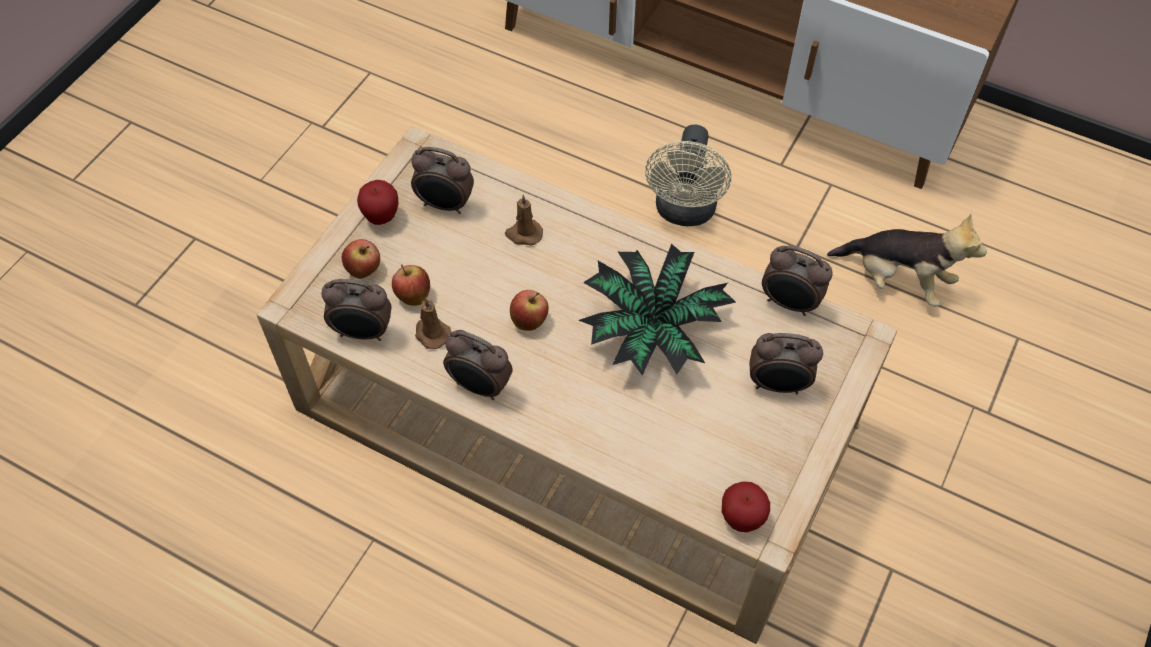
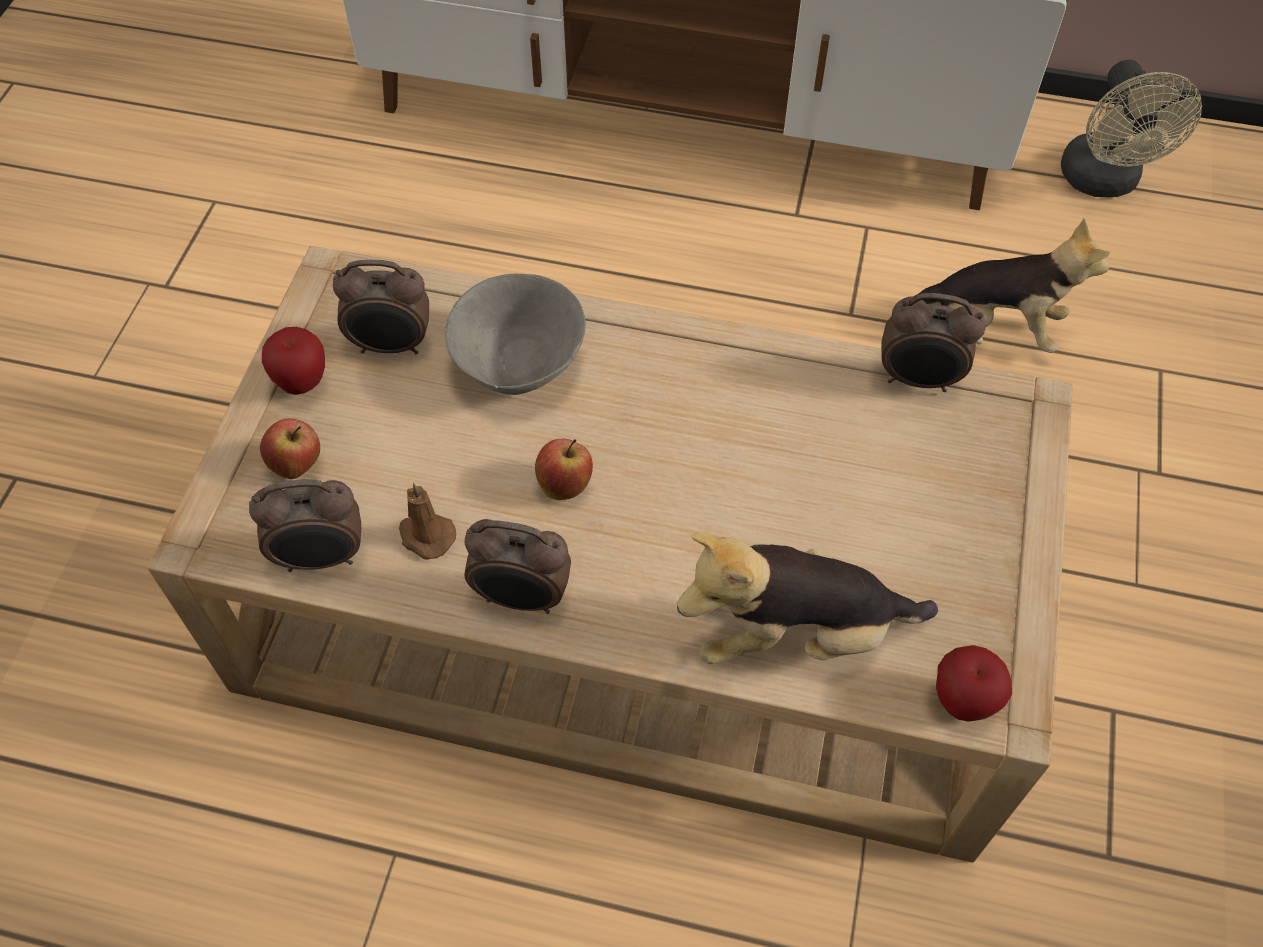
camera: 15 degrees left, 0 degrees up
apple [392,264,430,306] -> none
brown candle [505,195,543,245] -> grey bowl [445,274,586,395]
potted plant [579,244,736,376] -> none
beige fan [645,125,731,226] -> beige fan moved to [1061,60,1202,198]
alarm clock [750,333,823,395] -> none
none -> plush toy [677,532,938,664]

